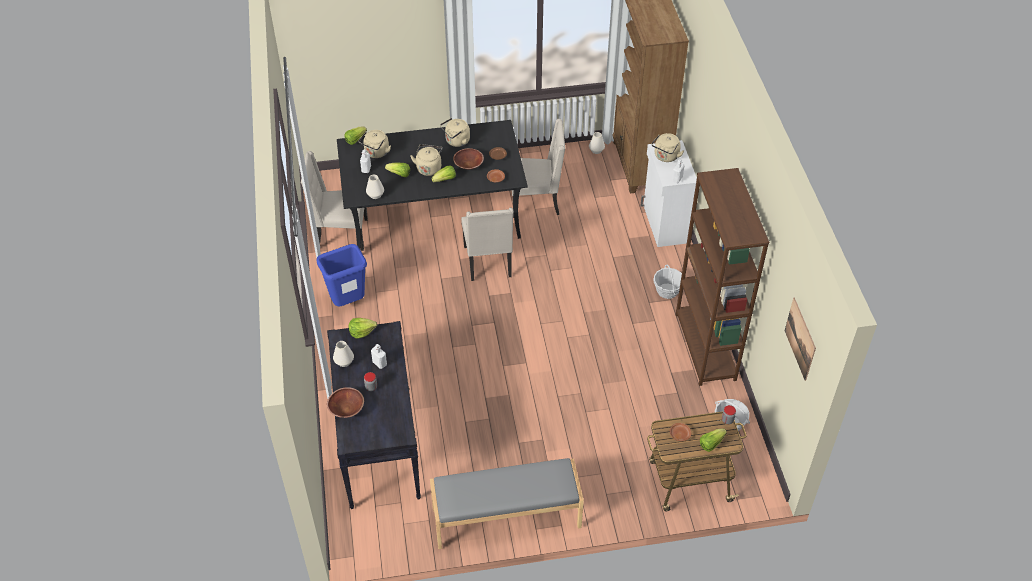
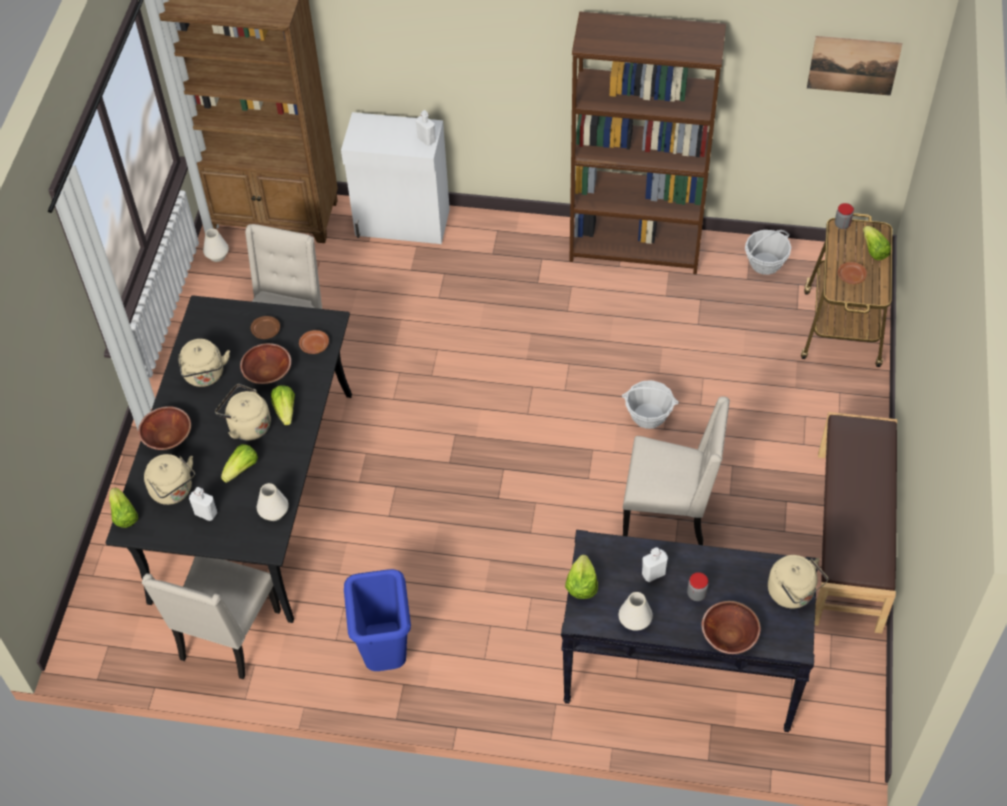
camera: 70 degrees left, 5 degrees up
grey bench [430,458,584,549] -> brown bench [815,412,897,633]
beige chair [461,208,513,281] -> beige chair moved to [623,396,730,545]
beige kettle [652,133,684,162] -> beige kettle moved to [768,555,828,609]
basket [653,264,682,299] -> basket moved to [622,380,679,429]
none -> brown bowl [138,406,191,450]

